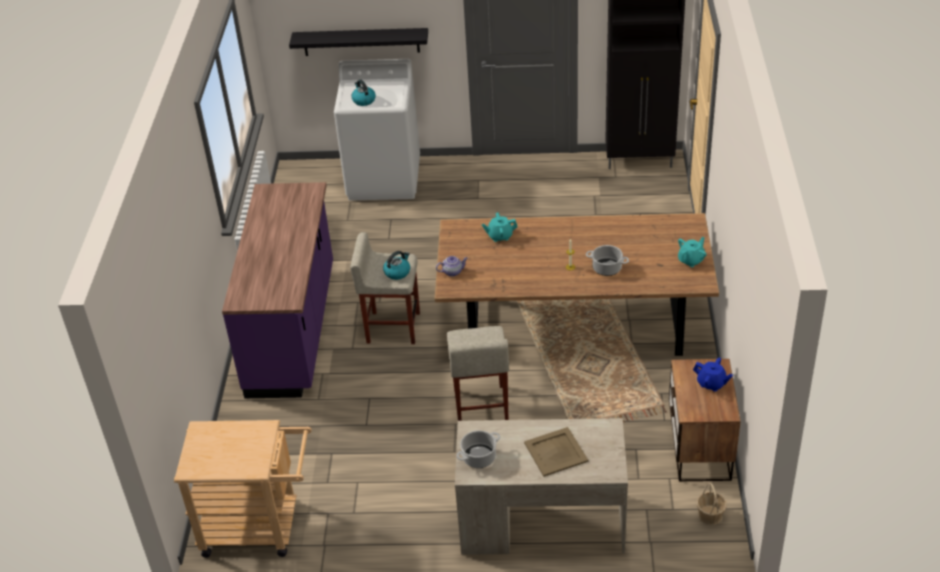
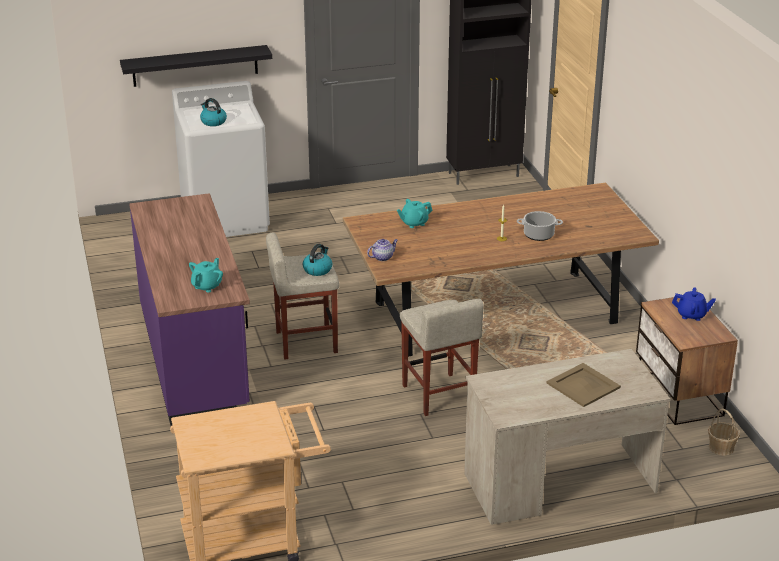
camera: 20 degrees left, 10 degrees down
cooking pot [456,430,500,468] -> none
turquoise teapot [678,237,707,267] -> turquoise teapot moved to [189,258,223,293]

